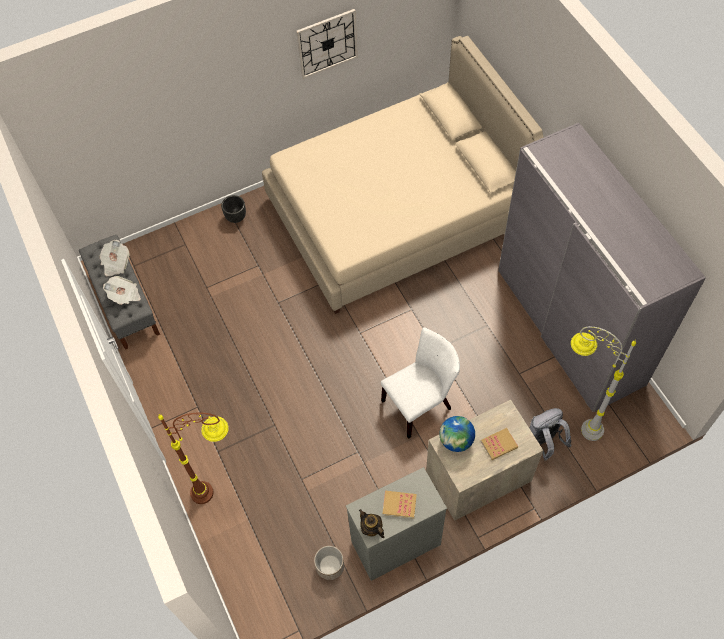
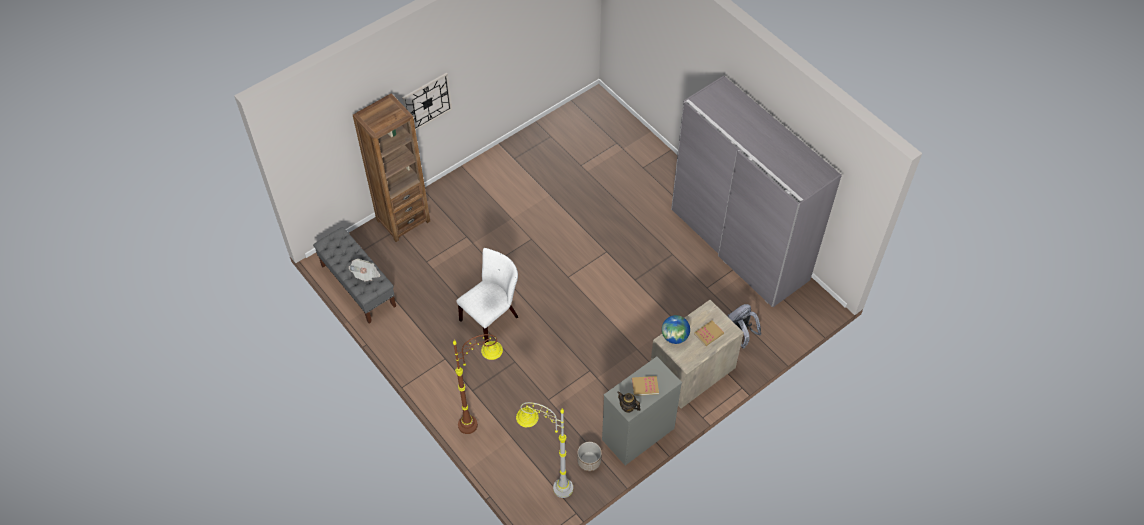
camera: 15 degrees left, 5 degrees down
newspaper [99,240,130,276] -> none
black planter [221,195,246,223] -> none
beige bed [262,36,544,314] -> none
wall clock [296,9,358,79] -> wall clock moved to [402,73,452,131]
white chair [381,328,460,439] -> white chair moved to [456,248,518,343]
grey floor lamp [571,326,636,441] -> grey floor lamp moved to [516,402,573,498]
none -> brown bookcase [353,93,430,242]

